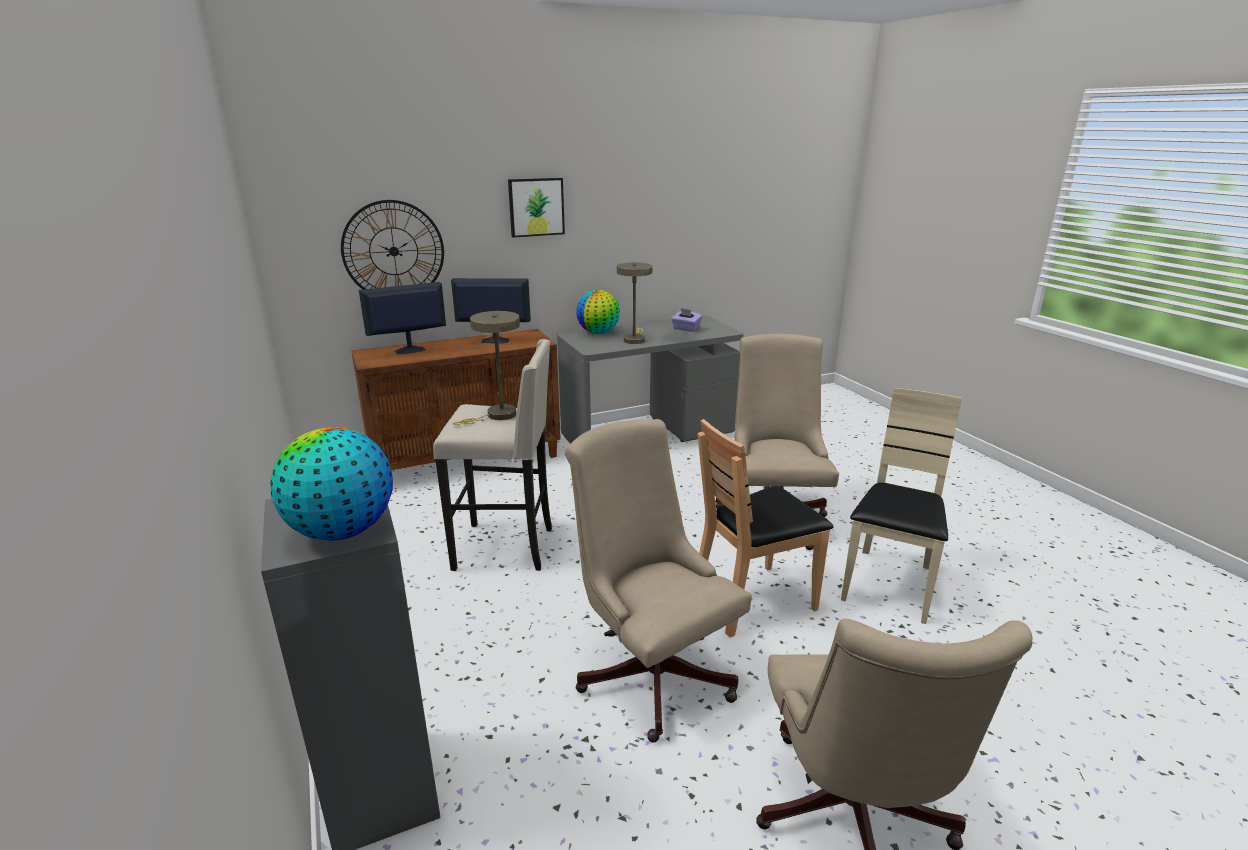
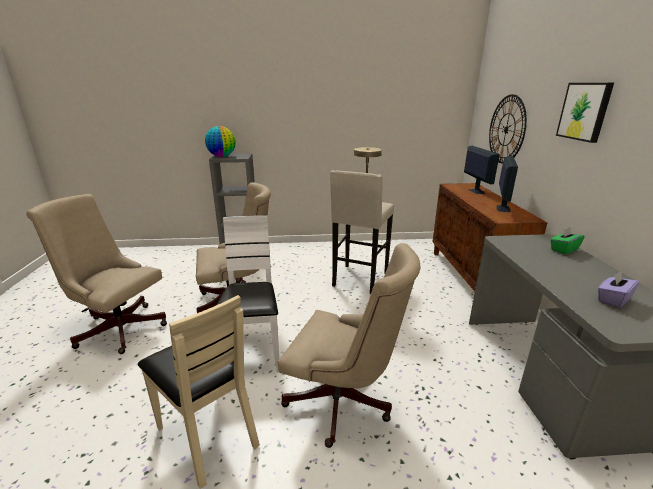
camera: 110 degrees right, 0 degrees up
globe [576,290,620,334] -> green tissue box [550,227,585,254]
beige table lamp [617,262,652,344] -> none
brown chair [697,419,834,637] -> white chair [216,216,279,371]

